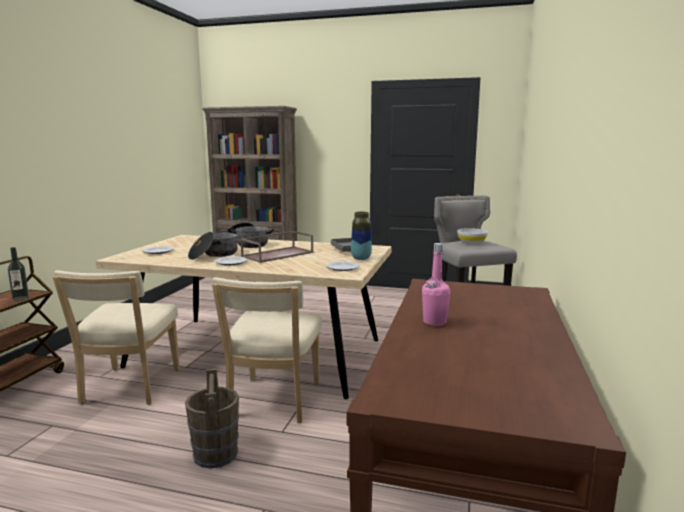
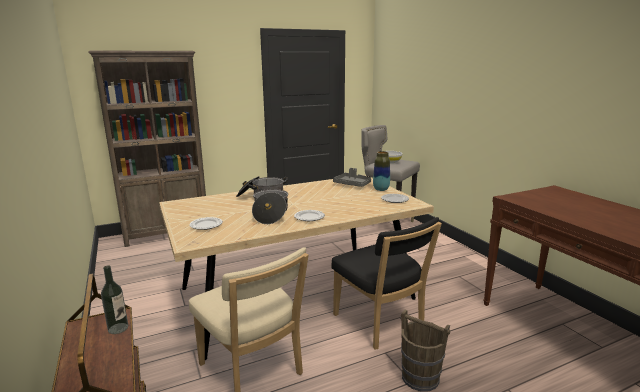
camera: 40 degrees left, 5 degrees up
beige chair [212,277,322,423] -> black chair [331,217,442,350]
brown tray [240,231,314,263] -> none
pink bottle [422,243,451,326] -> none

